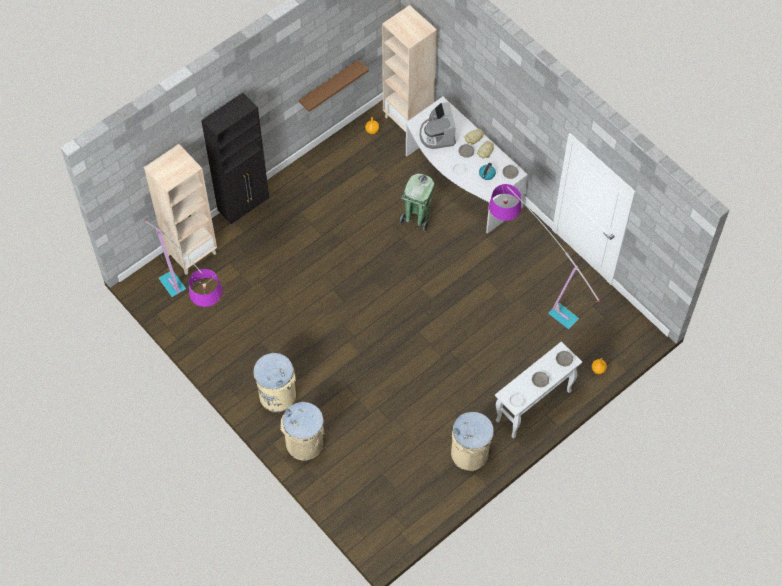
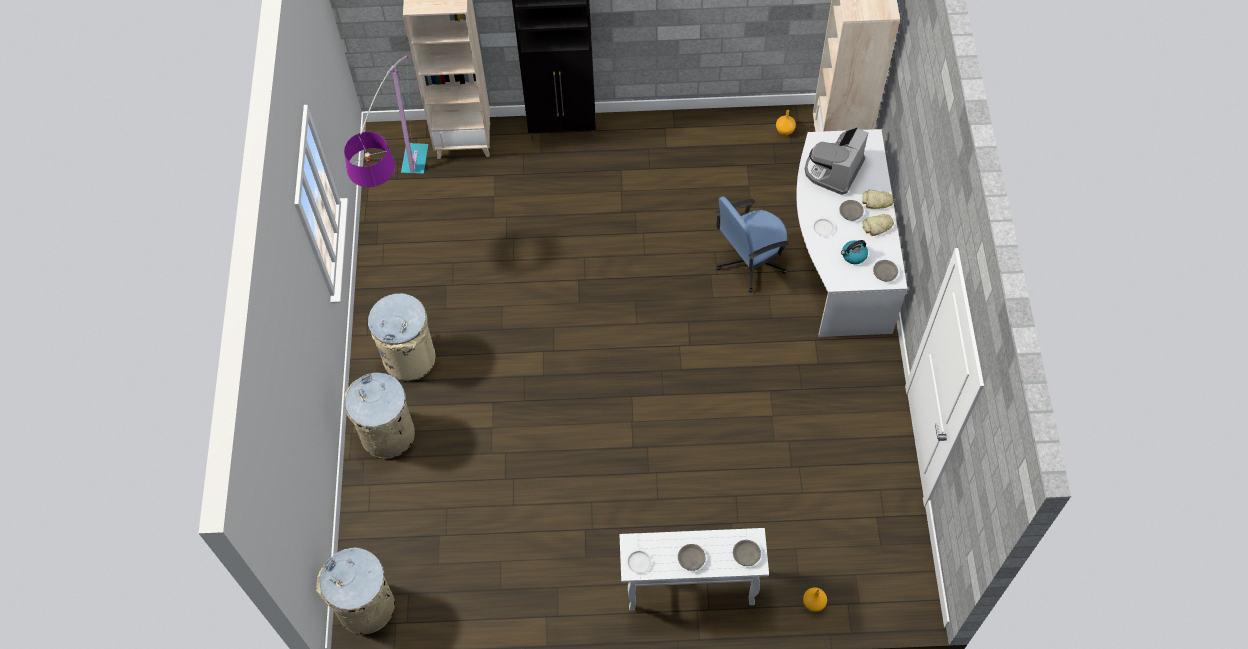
camera: 40 degrees right, 0 degrees up
brown shelf [299,59,369,112] -> none
green trash can [399,173,435,232] -> blue office chair [715,196,789,293]
beige trash can [451,412,494,471] -> beige trash can moved to [316,548,395,635]
floor lamp [489,184,600,329] -> none

